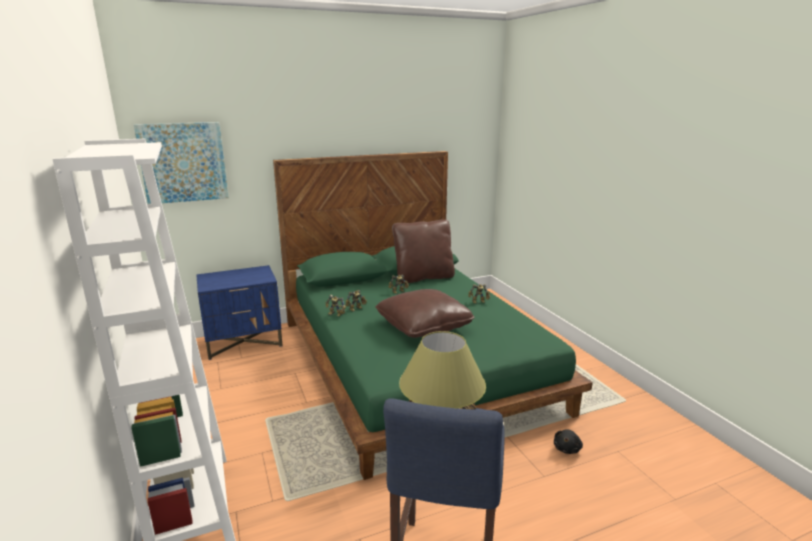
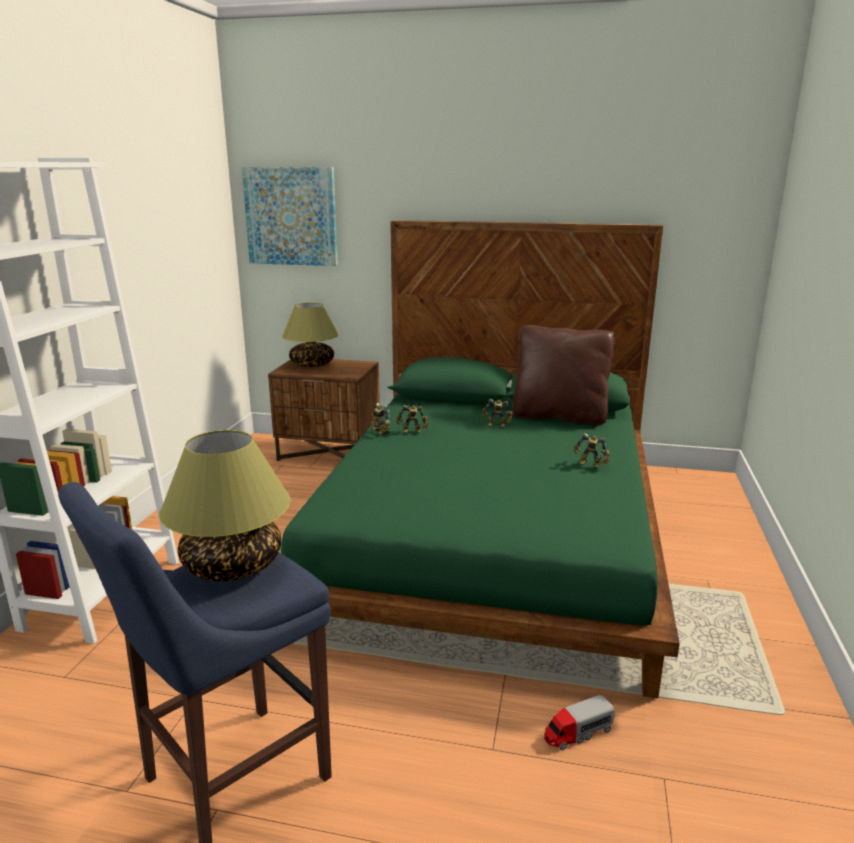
camera: 35 degrees right, 0 degrees up
blue nightstand [196,265,283,360] -> brown nightstand [268,359,380,461]
brown pillow [375,289,475,338] -> none
black plush toy [554,429,583,454] -> toy truck [544,695,615,750]
none -> table lamp [282,303,339,367]

